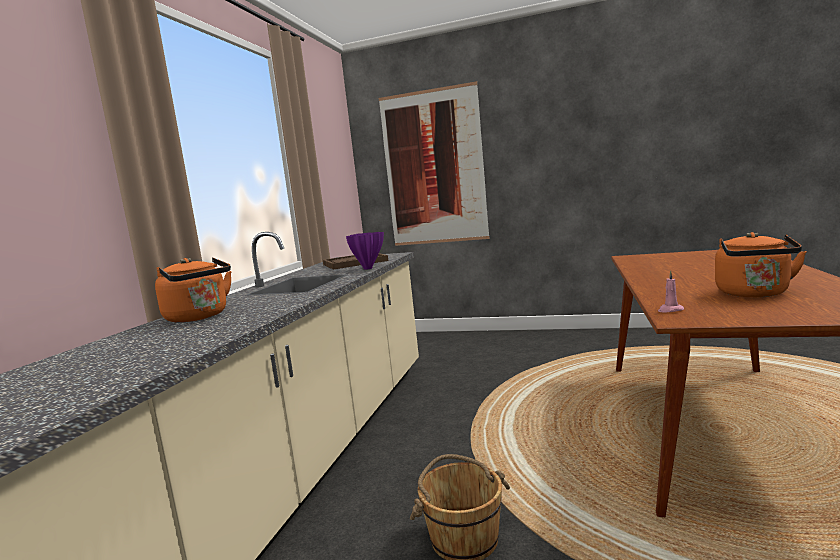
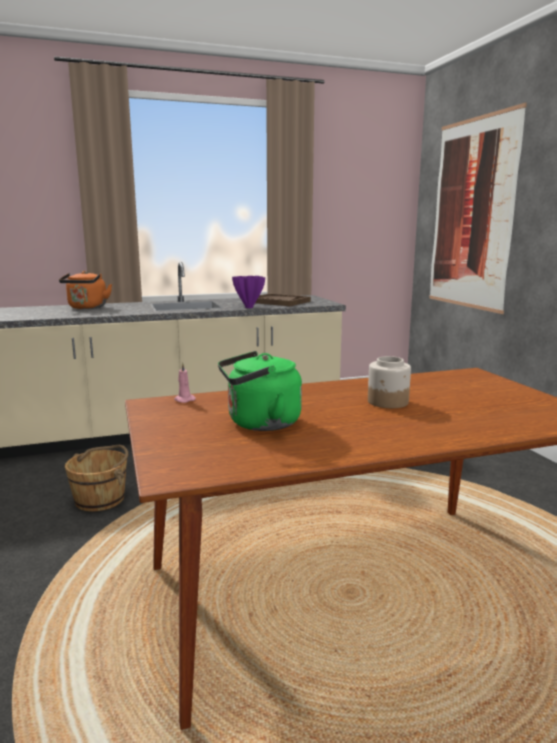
camera: 55 degrees right, 5 degrees up
orange kettle [715,232,807,297] -> green kettle [218,351,302,431]
none -> jar [368,356,411,408]

